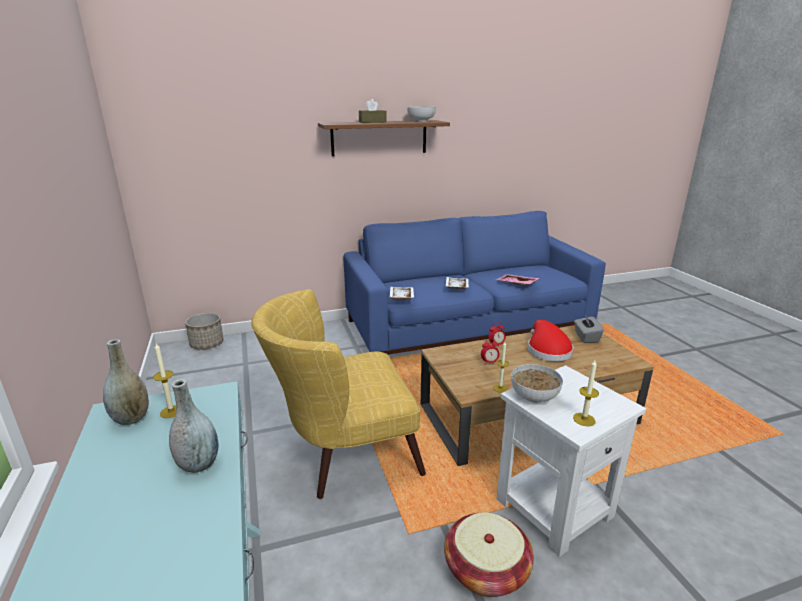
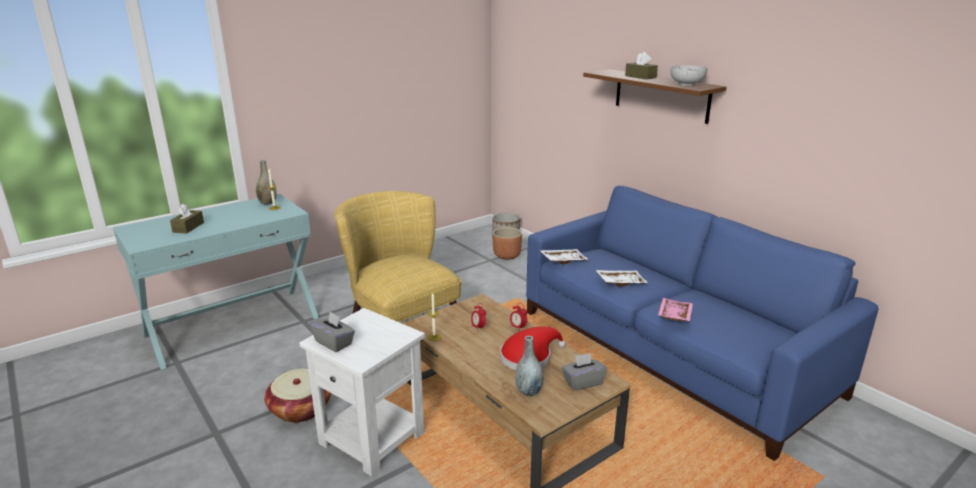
camera: 70 degrees right, 0 degrees up
grey vase [169,379,219,473] -> grey vase moved to [515,336,544,397]
bowl [511,364,563,403] -> none
candle [573,360,599,426] -> grey tissue box [310,312,355,352]
none -> brown tissue box [170,204,204,234]
none -> brown planter [493,227,522,260]

